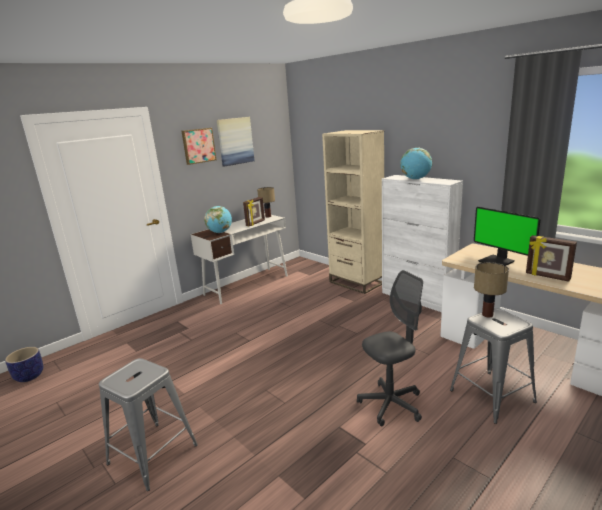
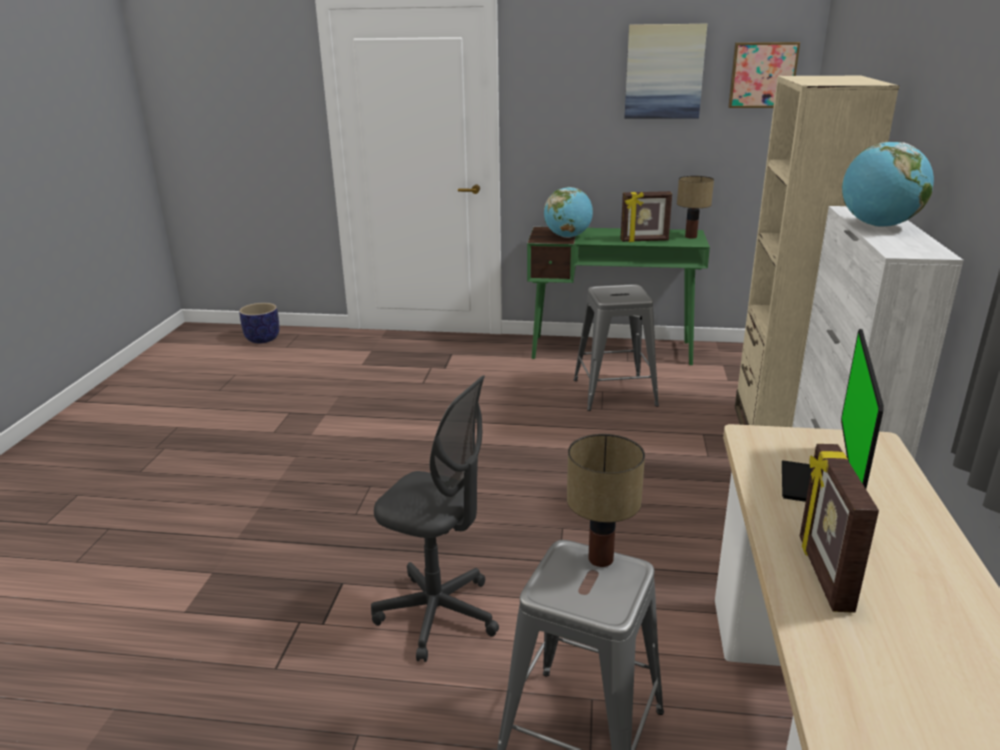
camera: 50 degrees right, 5 degrees up
grey stool [99,358,198,491] -> grey stool moved to [574,285,659,411]
picture [182,128,216,165] -> picture moved to [728,42,800,108]
white desk [190,213,288,304] -> green desk [527,227,710,365]

